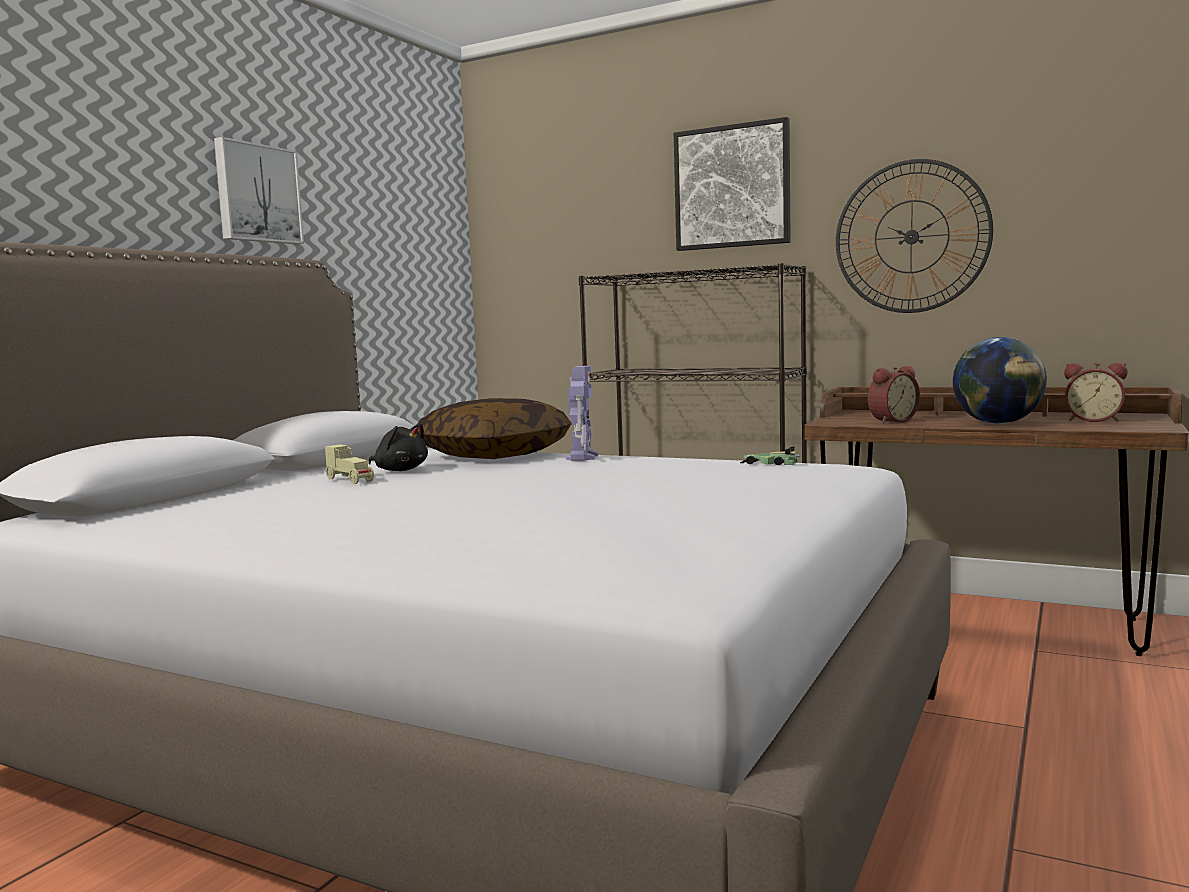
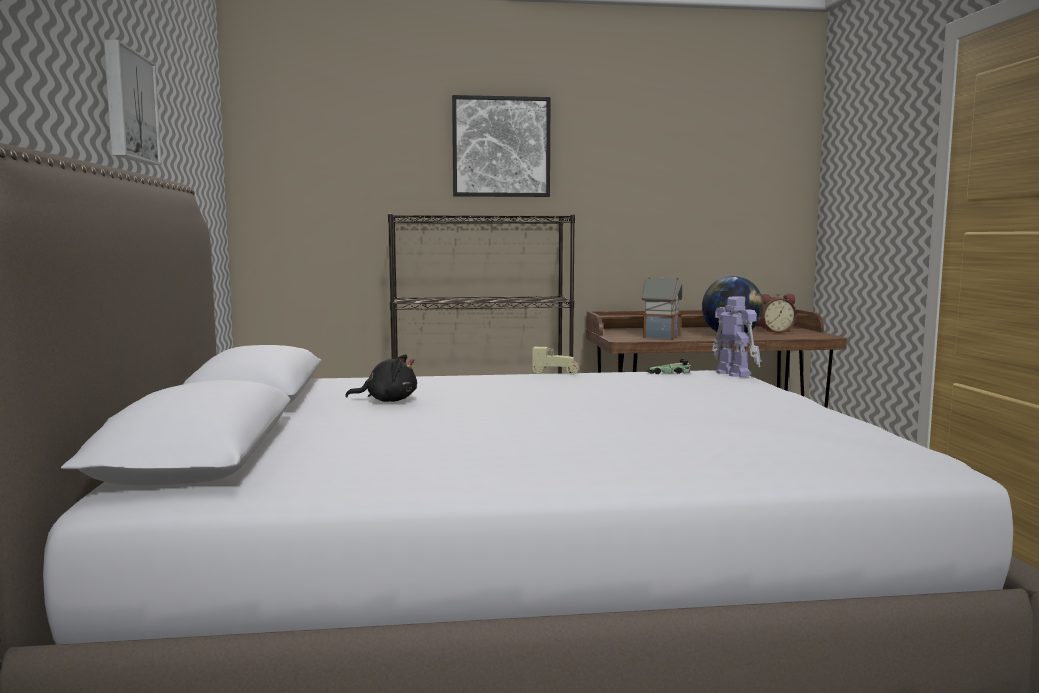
camera: 35 degrees left, 0 degrees up
beige toy car [325,444,374,484] -> beige toy car moved to [532,347,579,375]
pillow [417,398,572,459] -> none
toy robot [566,366,599,461] -> toy robot moved to [712,296,761,377]
wall clock [836,159,993,313] -> none
alarm clock [868,366,920,424] -> toy house [641,276,683,340]

